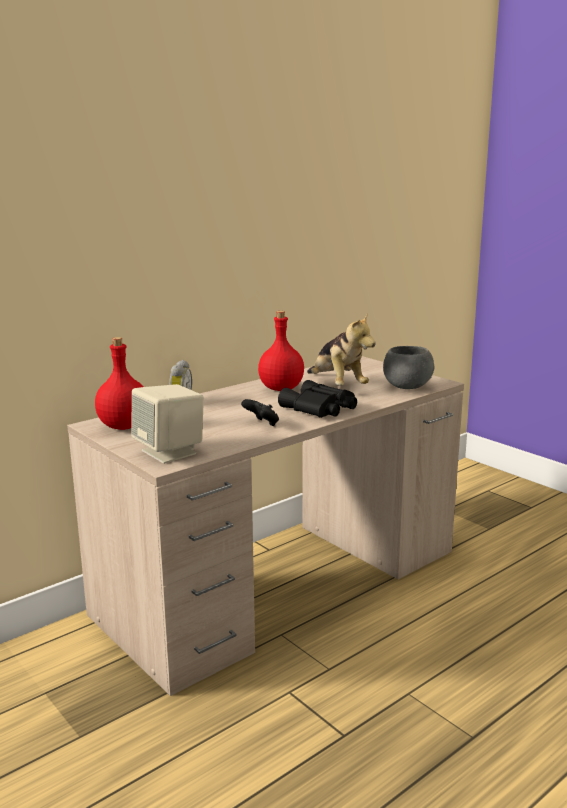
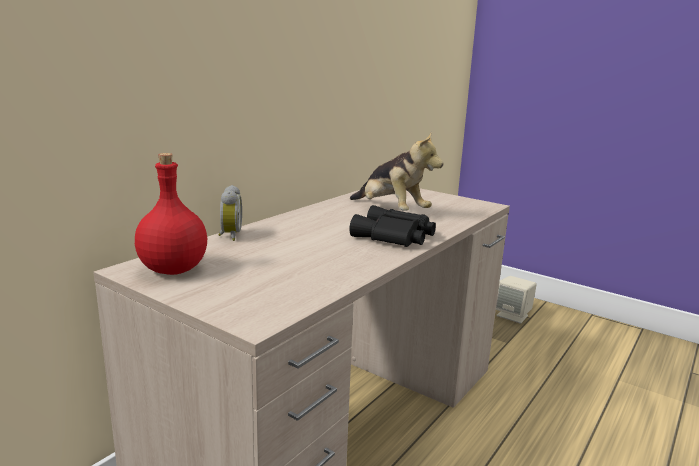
camera: 15 degrees left, 0 degrees up
beige speaker [131,384,204,464] -> beige speaker moved to [496,276,537,324]
black game controller [241,399,279,426] -> none
red bottle [258,311,304,391] -> none
grey bowl [383,346,434,389] -> none

